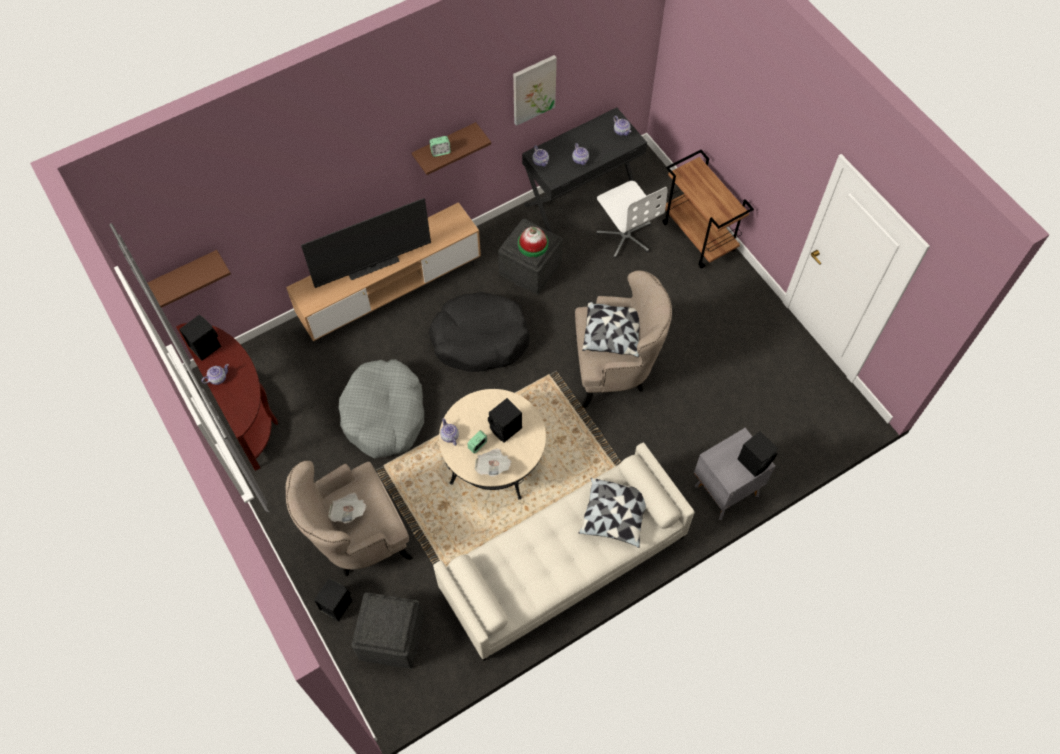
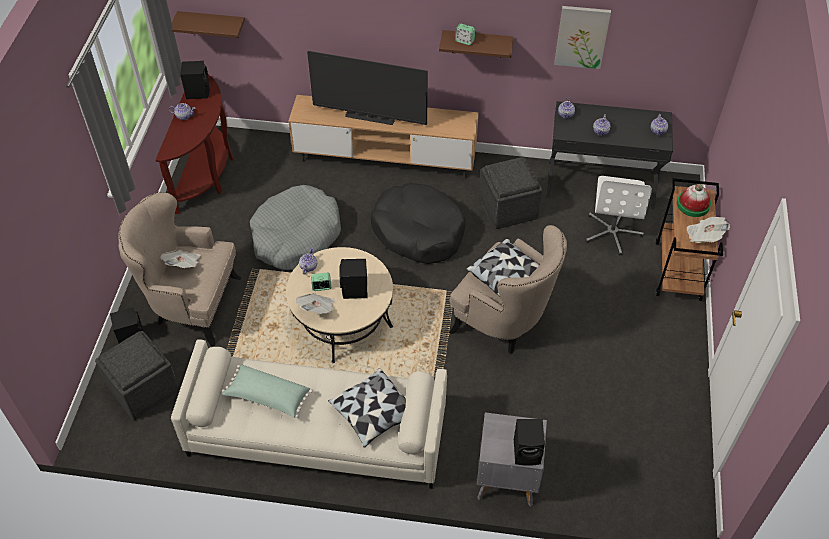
camera: 40 degrees right, 10 degrees down
hat [518,227,548,257] -> hat moved to [677,184,711,217]
none -> green pillow [222,364,313,418]
none -> newspaper [687,217,730,243]

